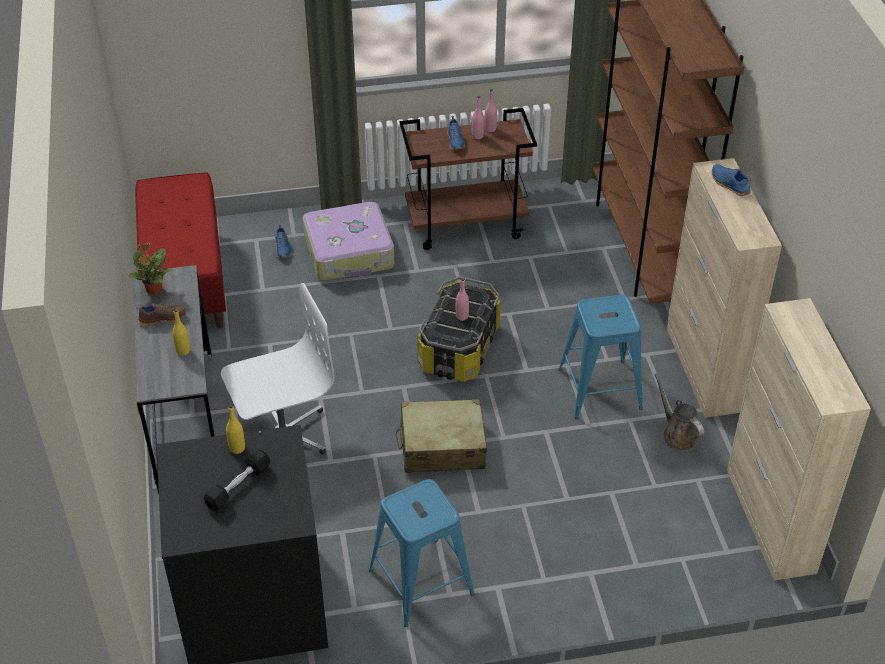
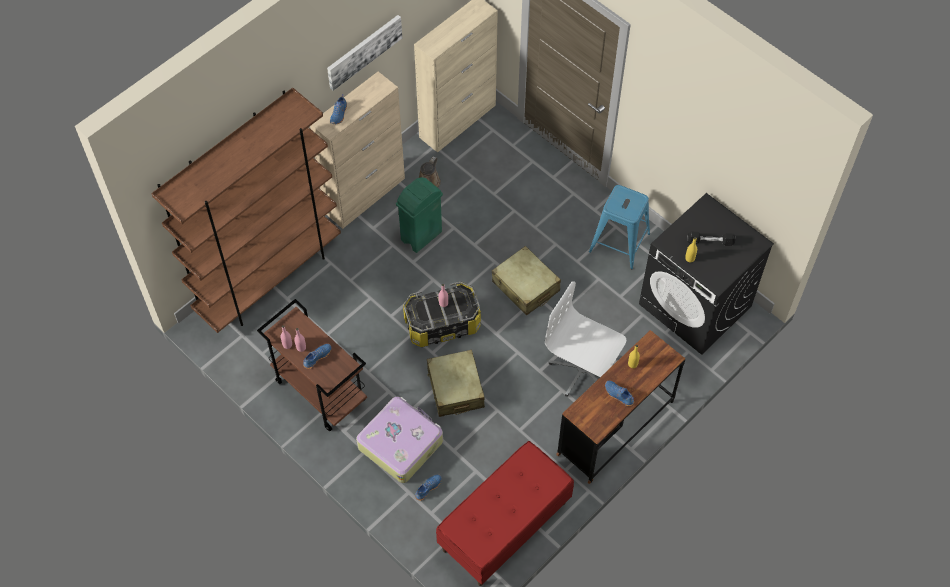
camera: 125 degrees left, 15 degrees up
potted plant [128,243,172,294] -> none
grey desk [133,265,215,494] -> brown desk [556,330,685,484]
brown shoe [136,303,186,326] -> blue shoe [605,380,634,406]
blue stool [558,295,643,419] -> green trash can [396,177,443,253]
none -> picture [327,15,402,91]
none -> beige suitcase [427,350,485,417]

